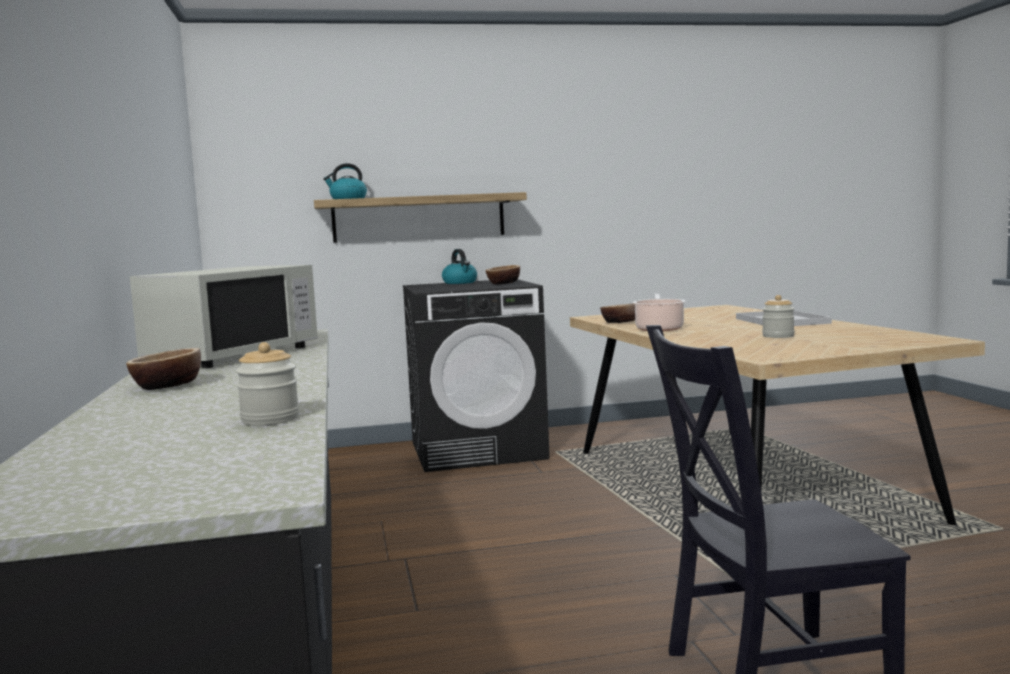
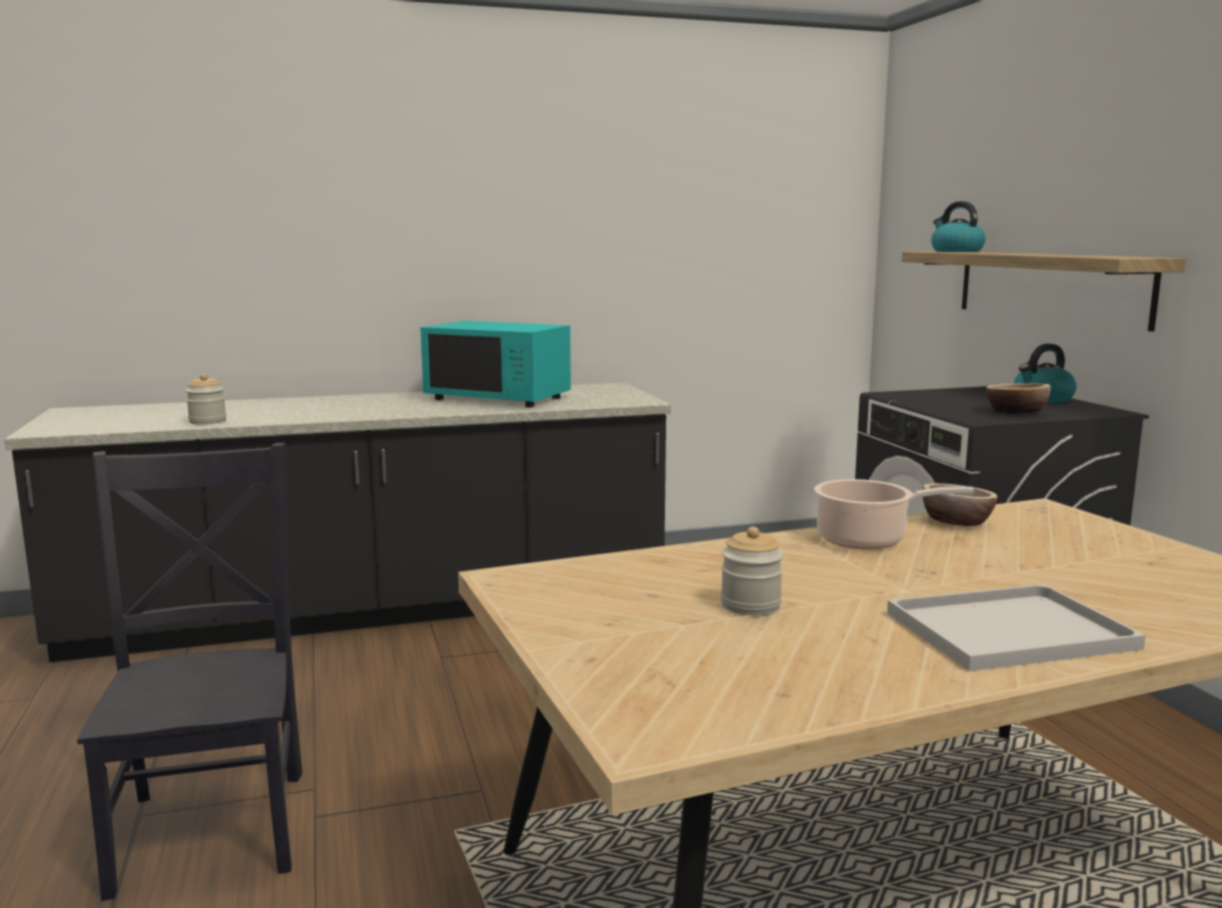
camera: 85 degrees right, 5 degrees up
bowl [126,348,201,390] -> none
white microwave [130,265,318,368] -> turquoise microwave [420,321,571,407]

